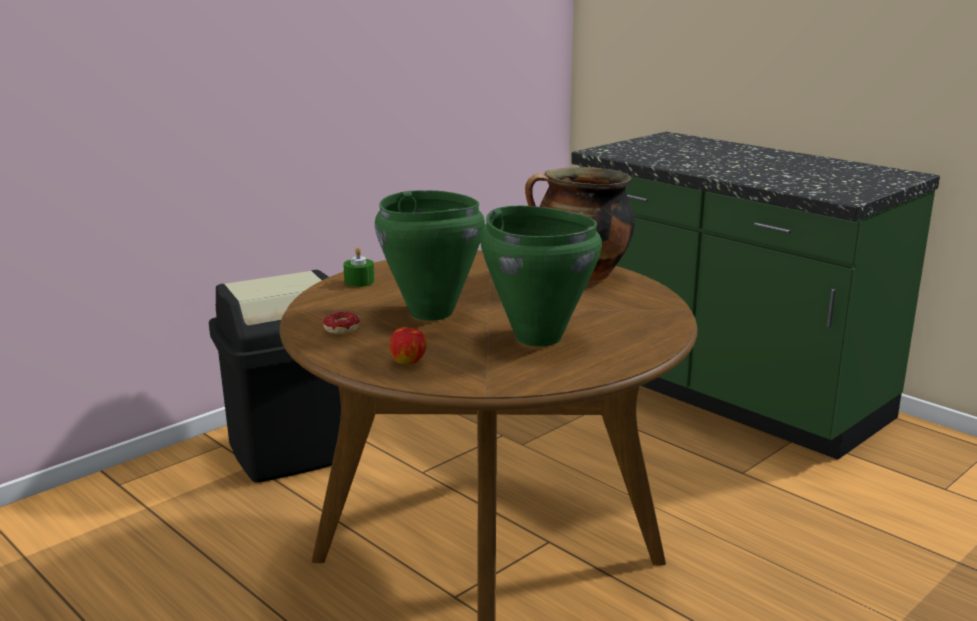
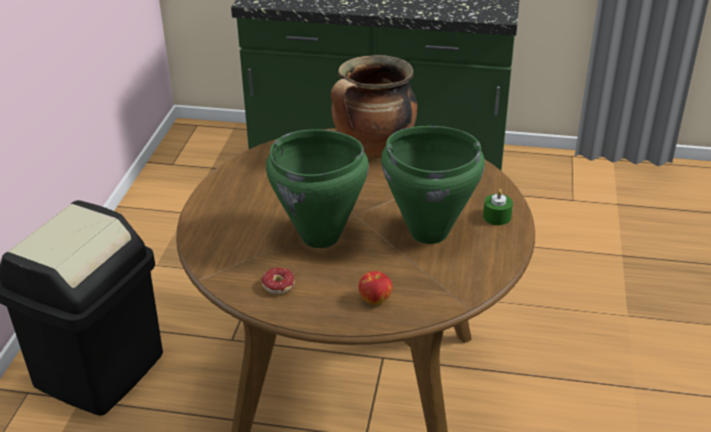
camera: 35 degrees left, 15 degrees up
green candle [343,247,375,287] -> green candle moved to [483,189,513,225]

